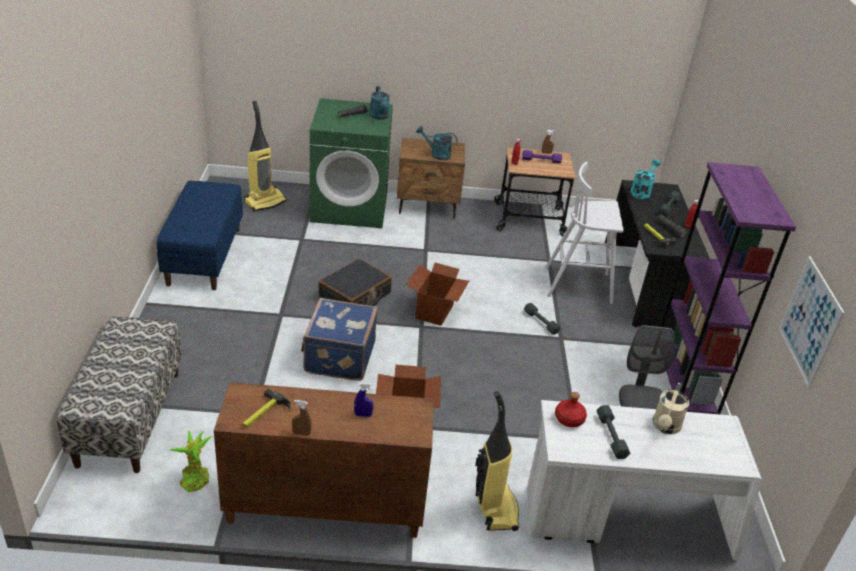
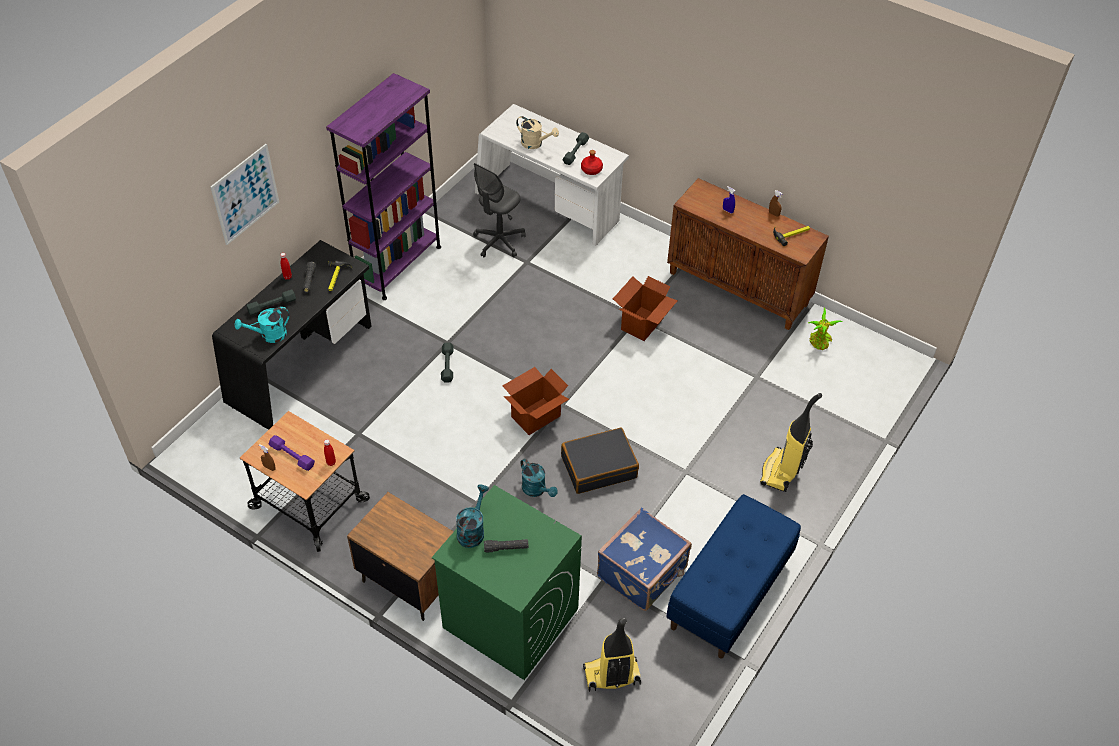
camera: 145 degrees left, 15 degrees up
bench [57,316,182,473] -> none
blue suitcase [301,298,378,381] -> blue suitcase moved to [597,508,692,611]
turquoise watering can [416,126,458,160] -> turquoise watering can moved to [520,459,558,497]
vacuum cleaner [475,391,519,531] -> vacuum cleaner moved to [760,393,822,492]
white stool [545,162,624,304] -> none
beige watering can [652,383,689,434] -> beige watering can turned 60 degrees clockwise [516,116,559,149]
picture [779,256,845,388] -> picture moved to [211,144,279,245]

